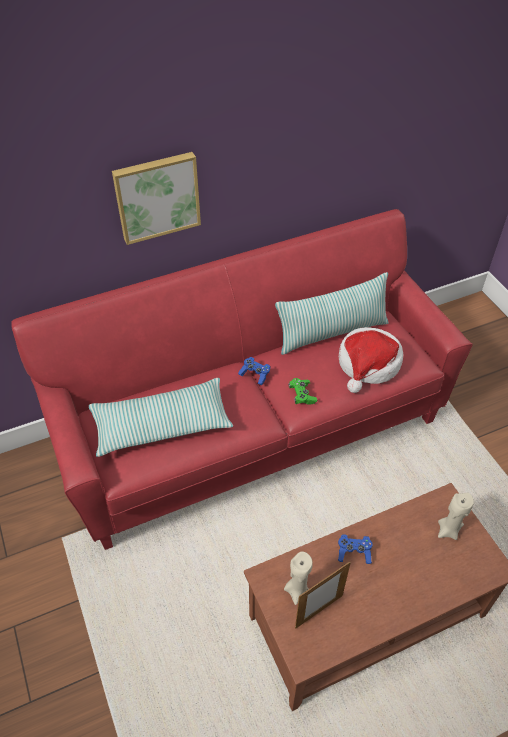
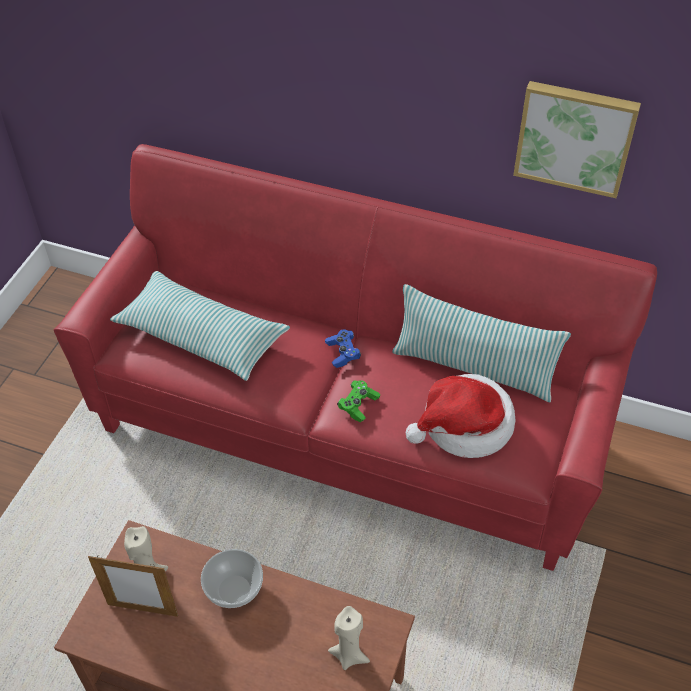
camera: 45 degrees right, 0 degrees up
picture [112,152,201,245] -> picture moved to [513,81,641,198]
blue game controller [338,534,373,564] -> bowl [201,549,263,608]

